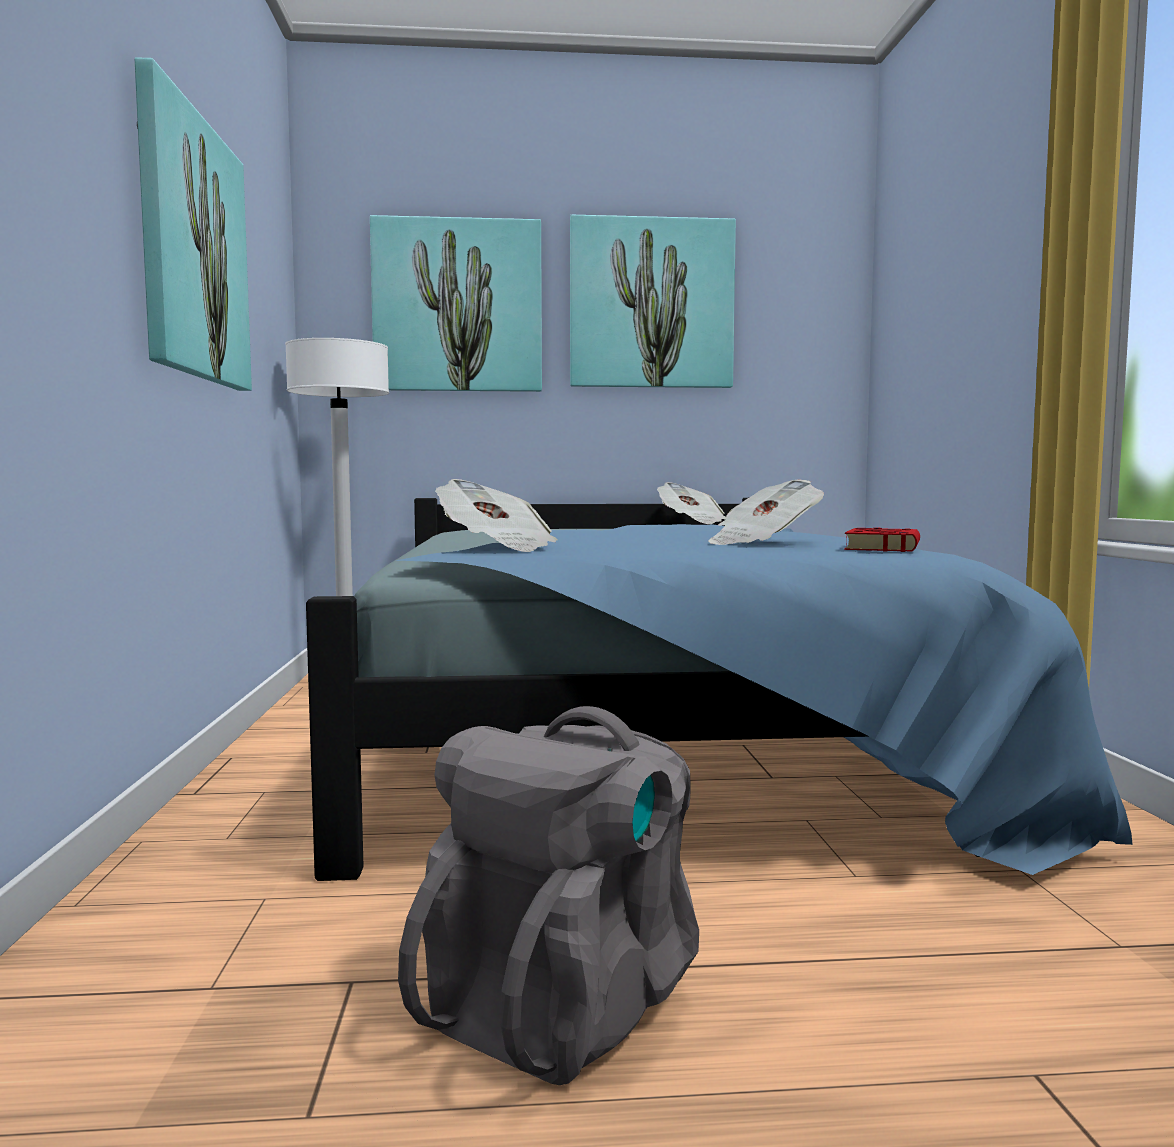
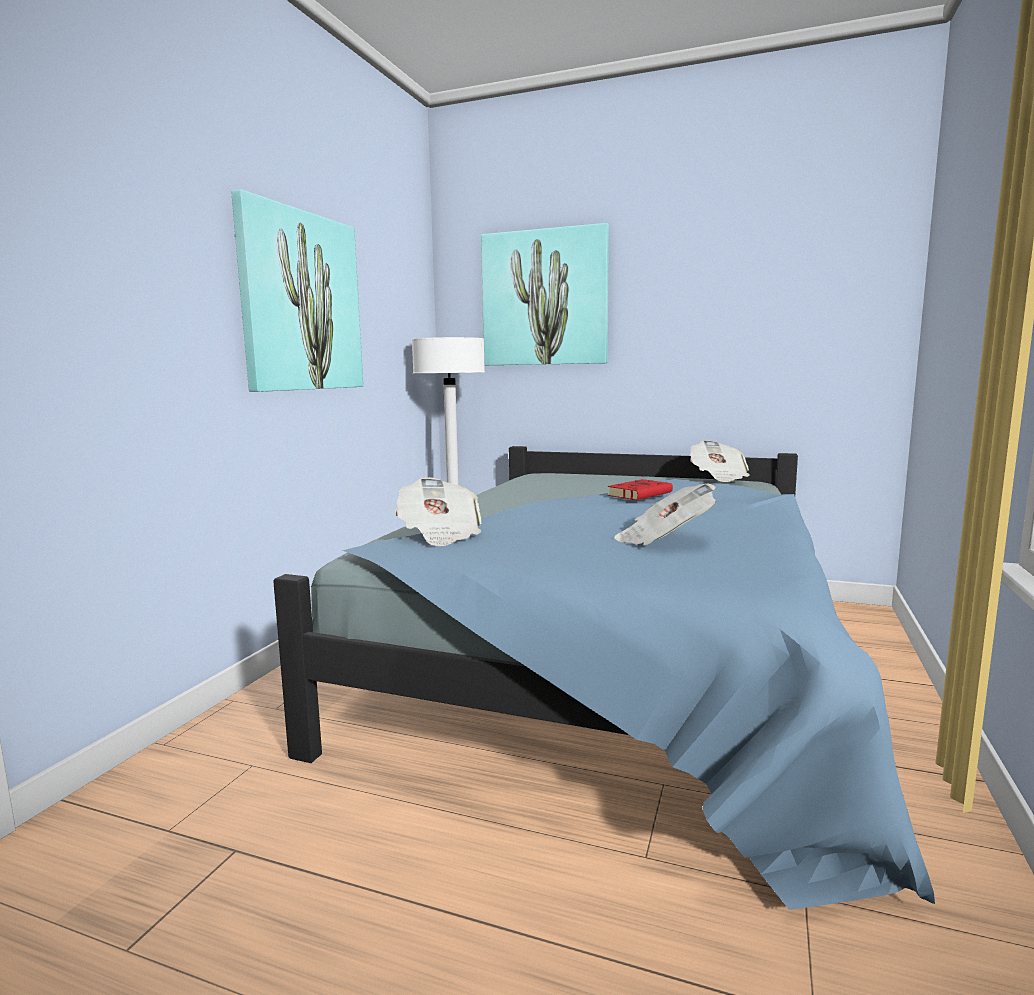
camera: 25 degrees right, 5 degrees up
grey backpack [398,706,699,1085] -> none
picture [570,215,736,388] -> none
red book [844,528,920,552] -> red book moved to [607,479,673,500]

